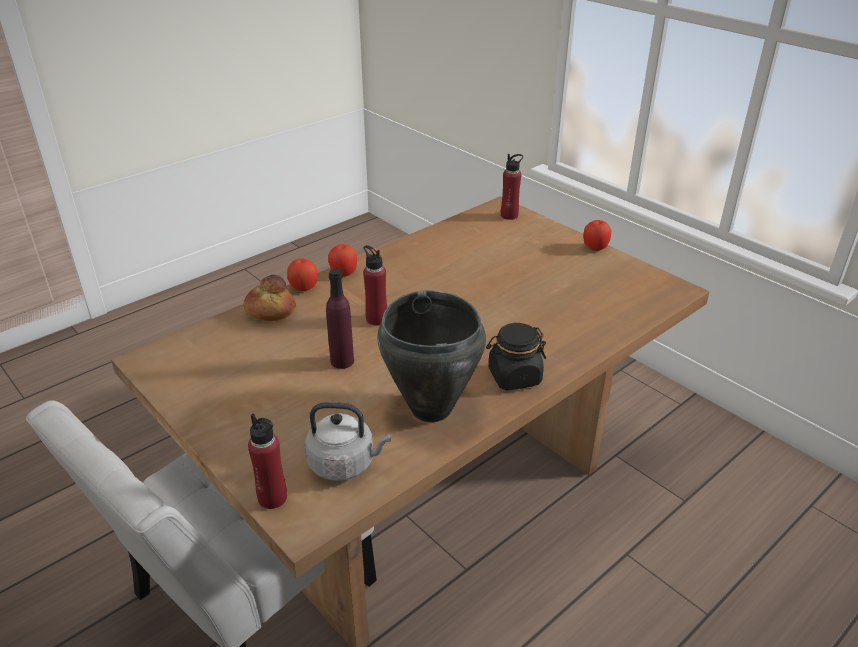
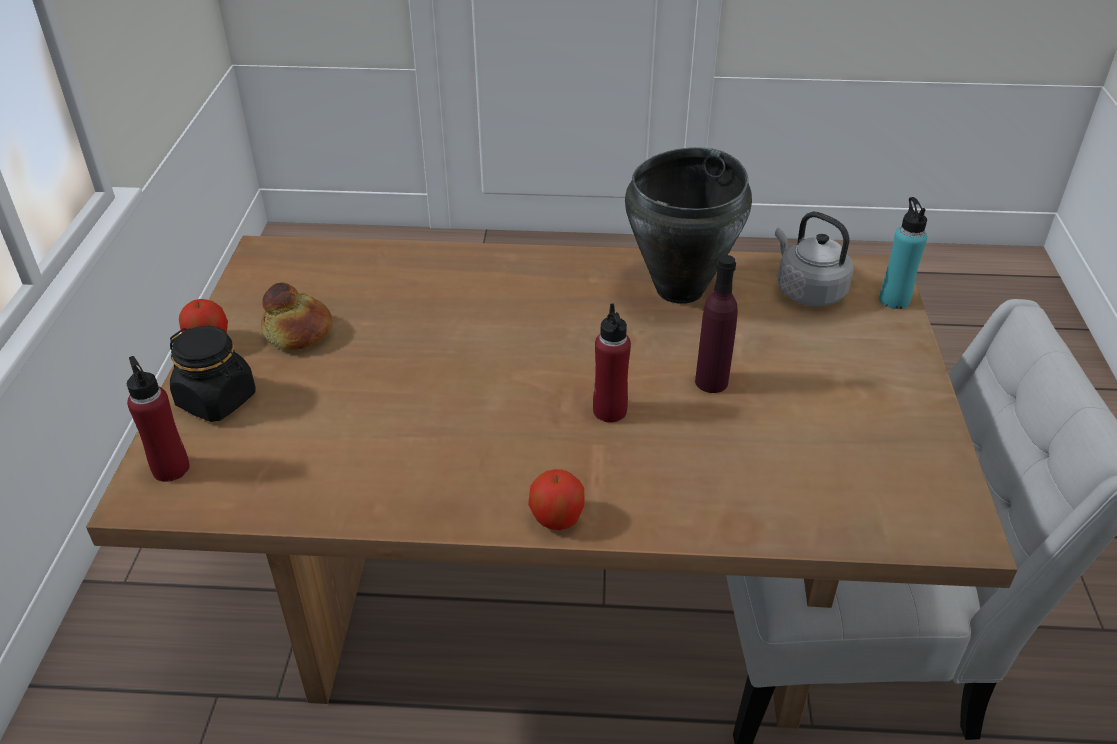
camera: 135 degrees left, 5 degrees up
bread [244,275,296,321] -> bread moved to [261,282,332,350]
red bottle [248,414,287,509] -> turquoise bottle [879,197,927,309]
apple [287,258,318,291] -> none
black jar [486,323,546,390] -> black jar moved to [170,326,256,422]

